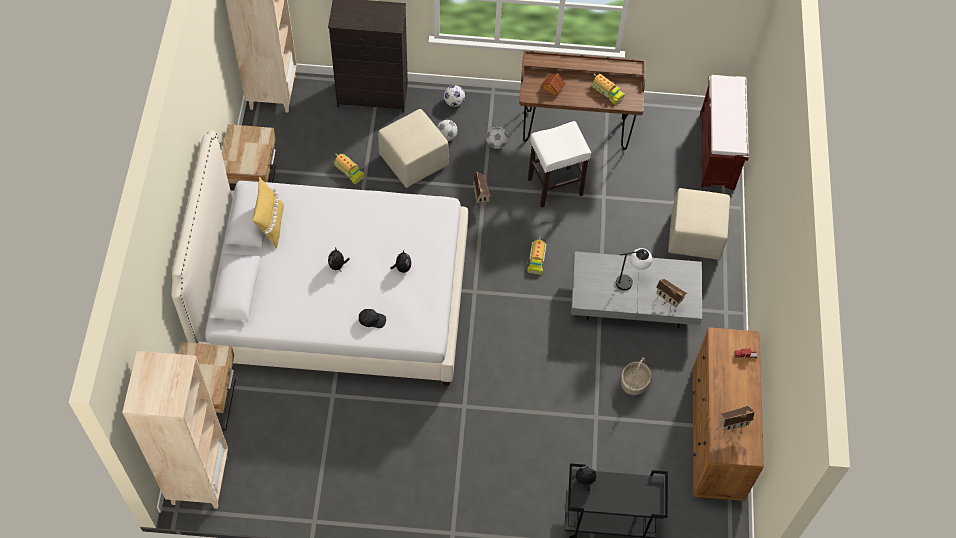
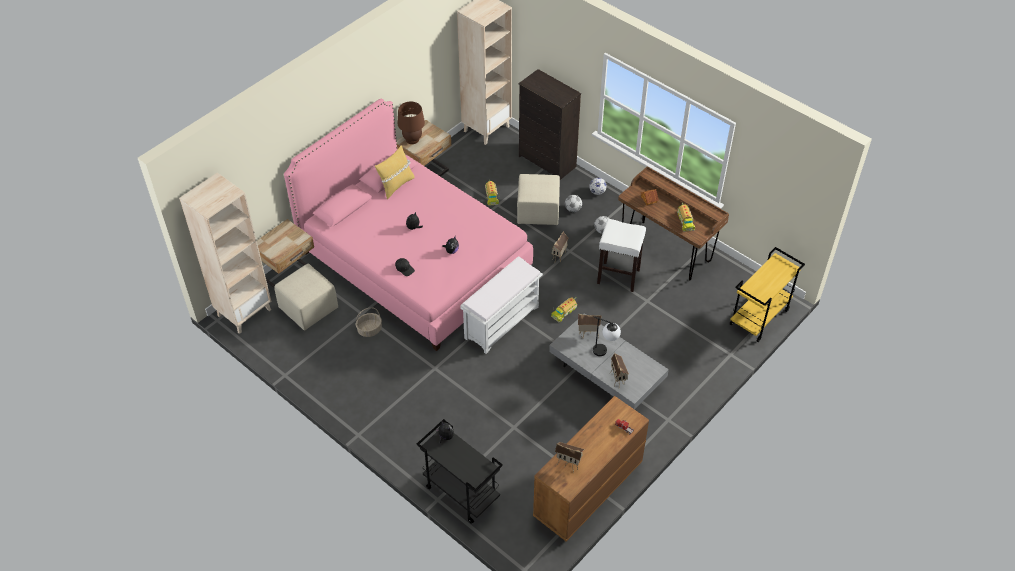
camera: 40 degrees right, 10 degrees down
white bed [171,130,468,386] -> pink bed [284,99,533,351]
basket [621,357,651,395] -> basket moved to [356,307,382,337]
beige ottoman [668,188,730,260] -> beige ottoman moved to [274,264,338,330]
brown bench [700,75,749,190] -> yellow cart [729,247,805,342]
none -> brown table lamp [398,101,425,144]
none -> white bench [460,256,543,354]
none -> toy house [578,314,602,339]

